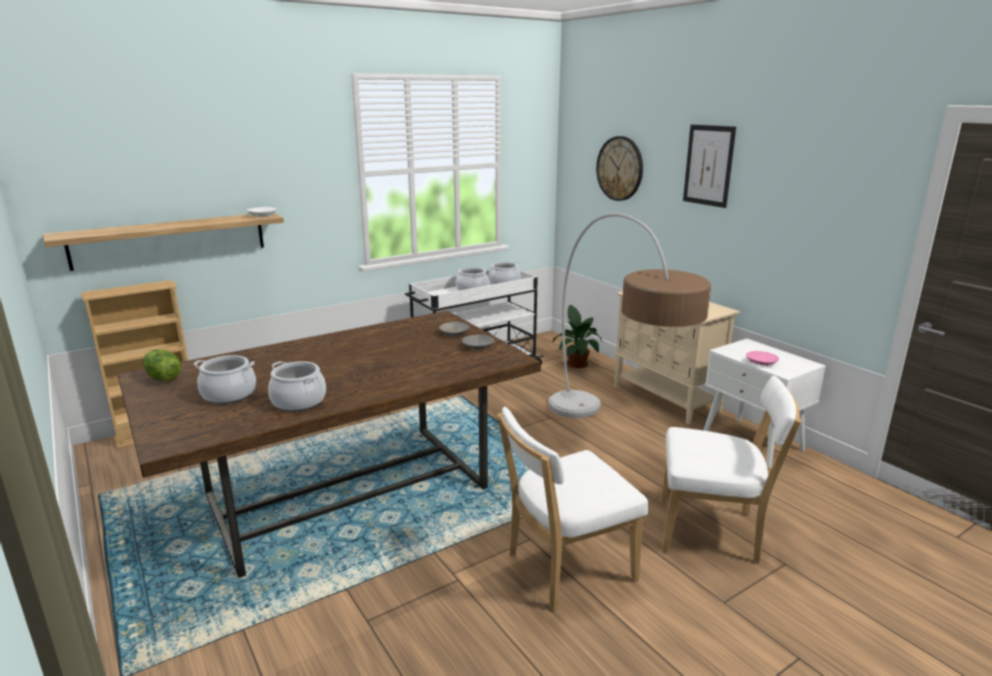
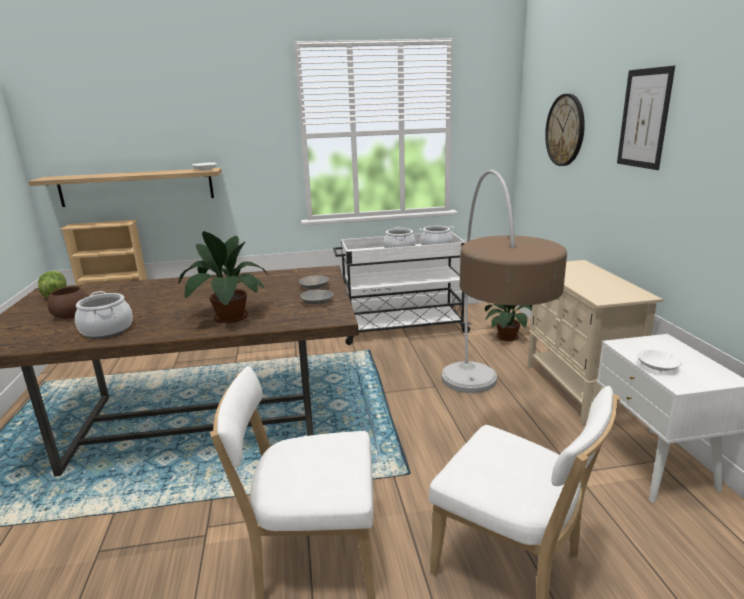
camera: 25 degrees right, 0 degrees up
cooking pot [194,355,256,404] -> brown bowl [47,286,88,319]
pink bowl [746,351,779,366] -> white bowl [637,350,682,372]
none -> potted plant [178,231,268,323]

